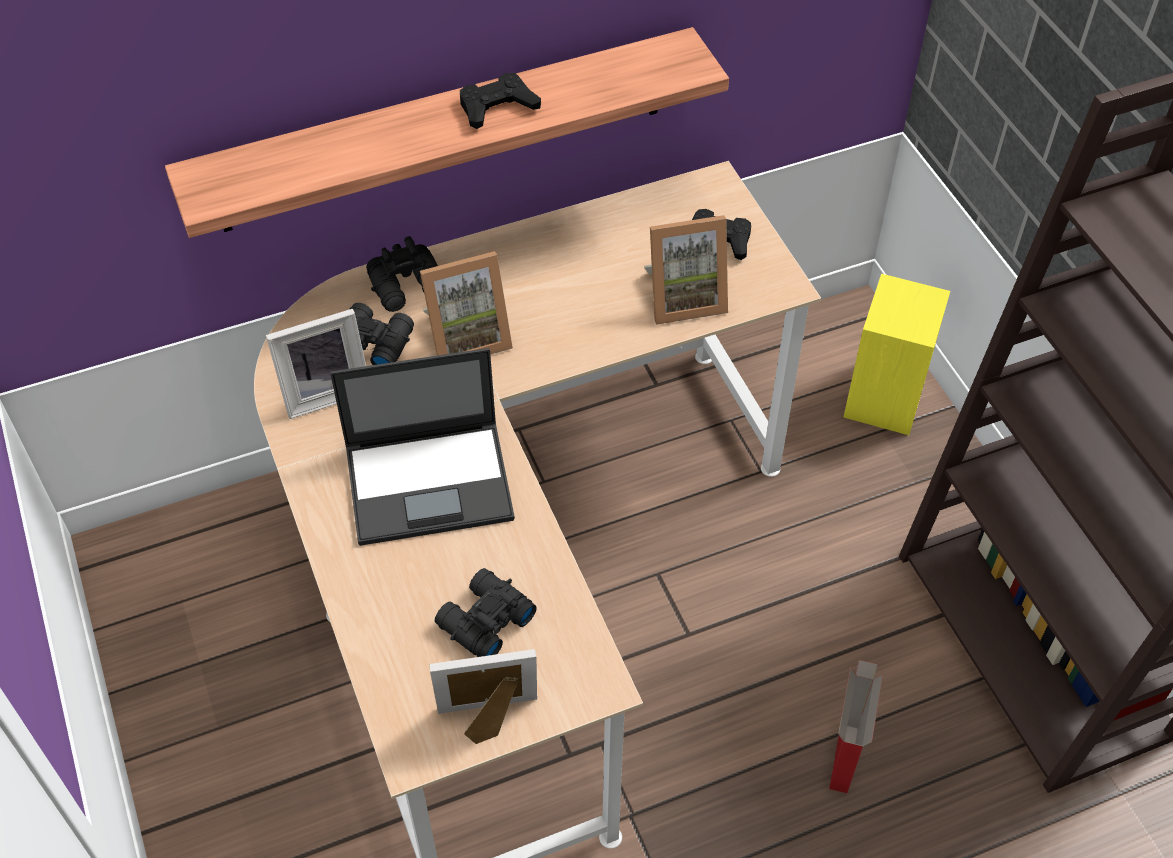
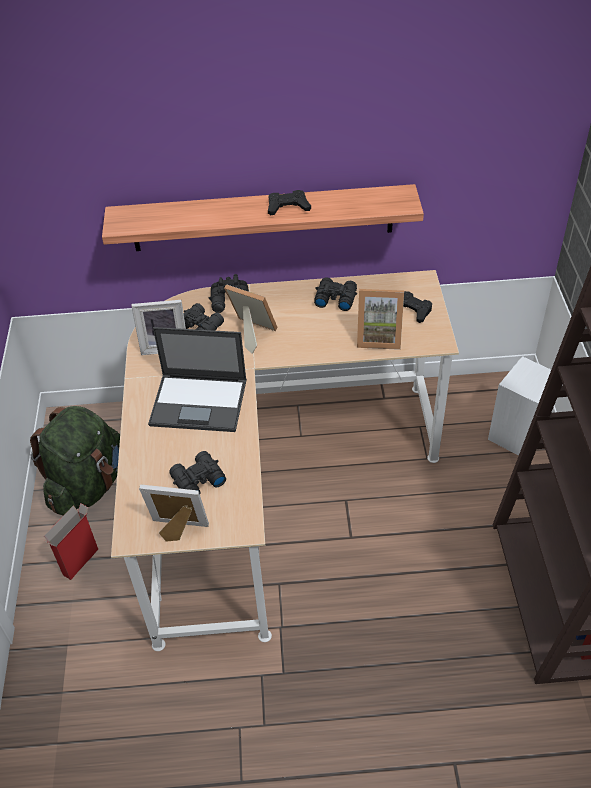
camera: 20 degrees right, 5 degrees down
picture frame [420,251,513,356] -> picture frame turned 150 degrees counterclockwise [224,284,278,354]
cardboard box [829,660,883,793] -> cardboard box moved to [44,503,98,580]
yellow speaker [844,274,950,435] -> white speaker [488,356,551,456]
none -> green backpack [30,406,120,515]
none -> black binoculars [314,277,357,311]

